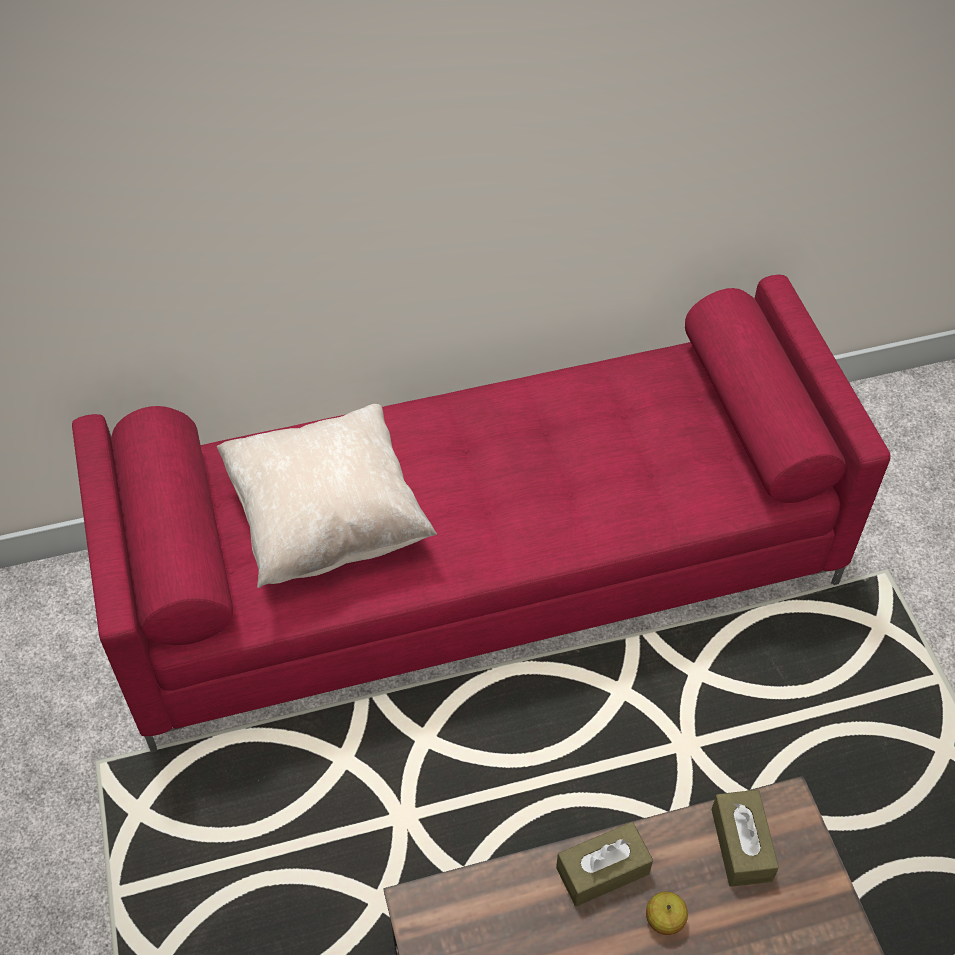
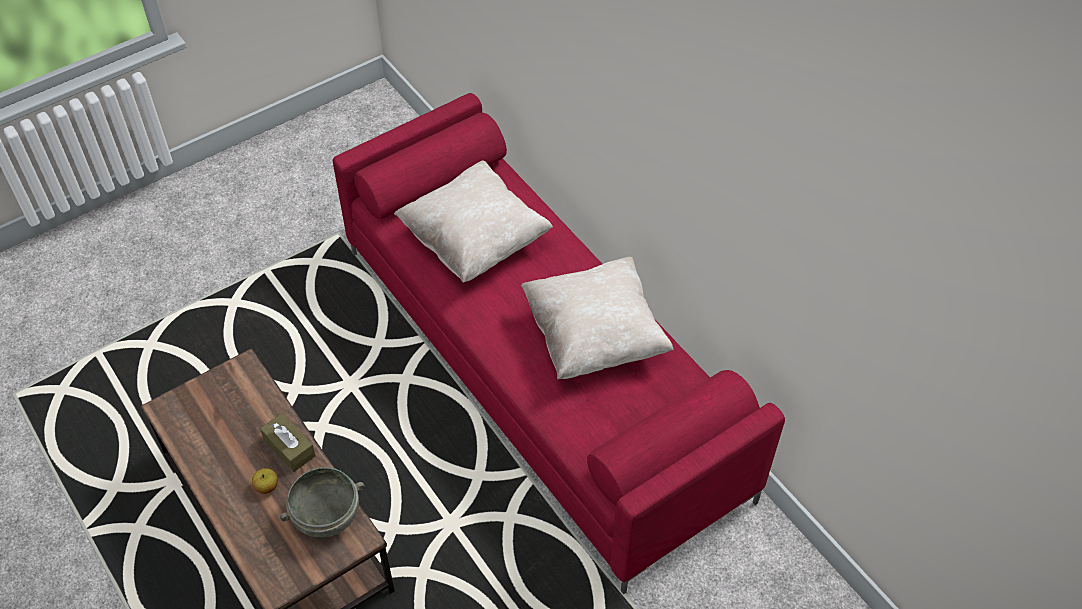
camera: 70 degrees right, 0 degrees up
brown tissue box [711,790,779,887] -> grey bowl [280,467,365,537]
none -> beige pillow [521,257,673,380]

